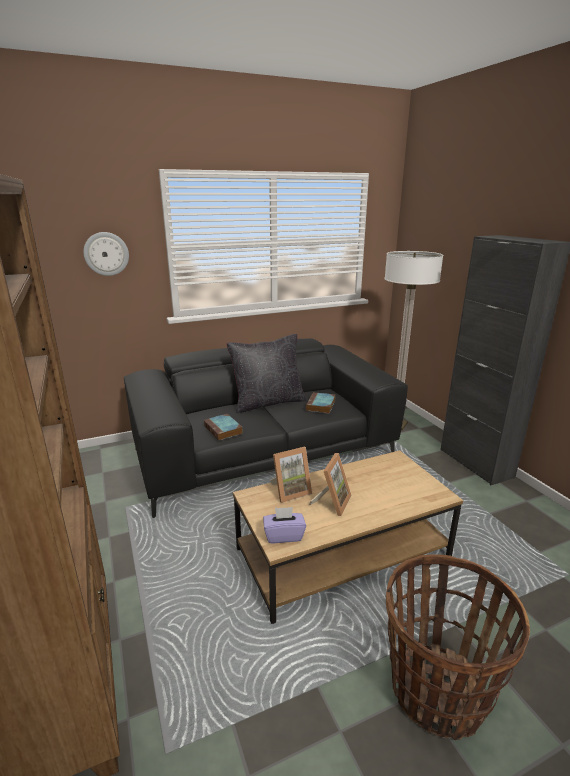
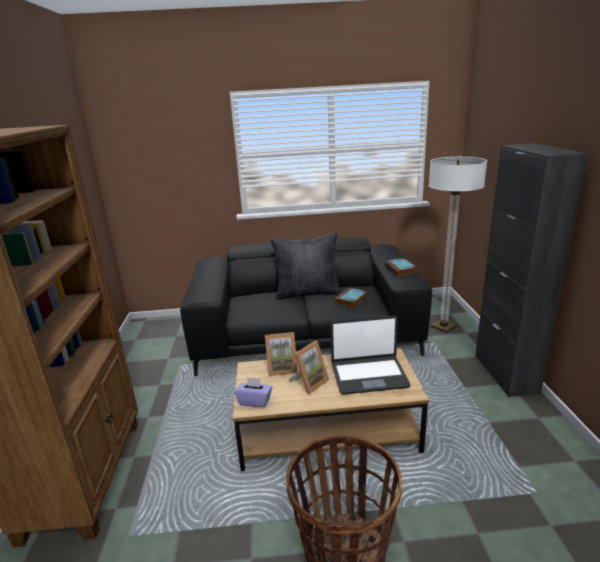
camera: 20 degrees right, 0 degrees up
wall clock [83,232,129,276] -> none
book [204,414,243,441] -> book moved to [385,258,417,276]
none -> laptop [331,316,411,395]

